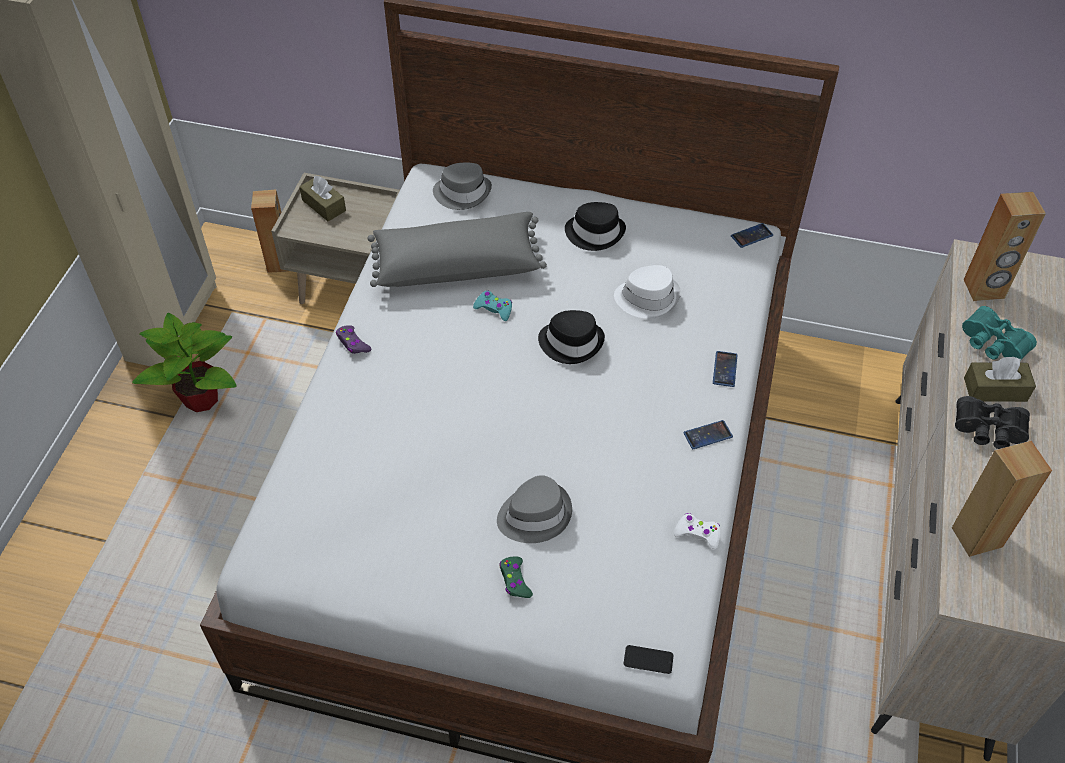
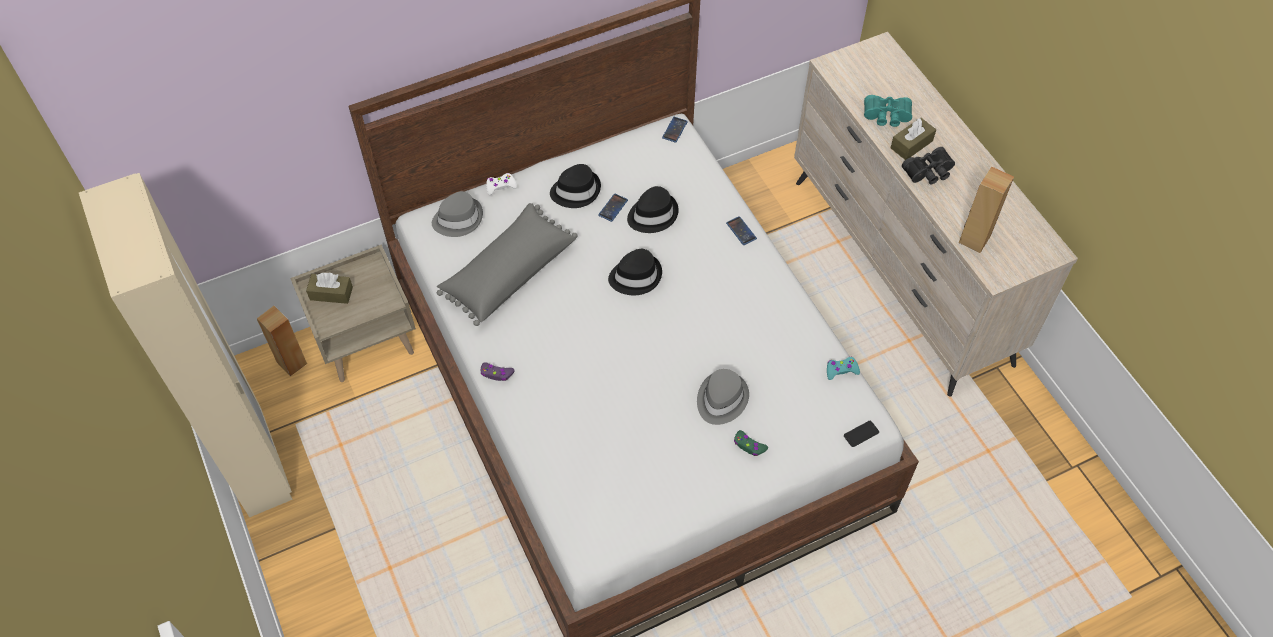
camera: 40 degrees left, 5 degrees up
potted plant [132,313,237,412] -> none
turquoise game controller [473,290,512,321] -> turquoise game controller moved to [827,357,860,380]
white hat [614,265,681,318] -> black hat [627,186,679,233]
white game controller [674,513,720,549] -> white game controller moved to [486,173,517,195]
phone [683,420,733,449] -> phone moved to [598,194,628,222]
brown speaker [964,192,1046,301] -> none

